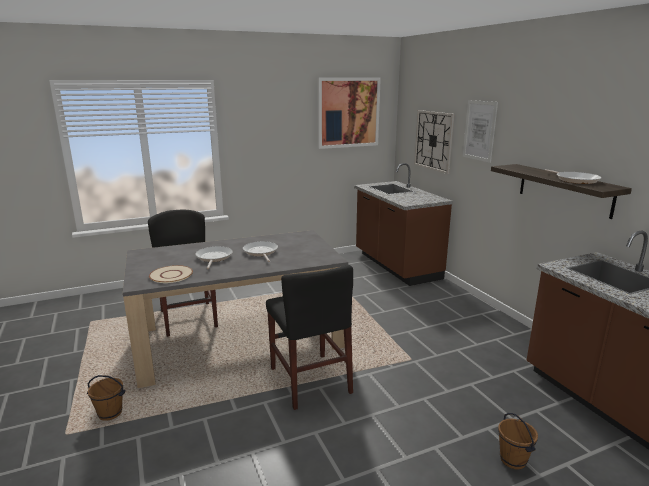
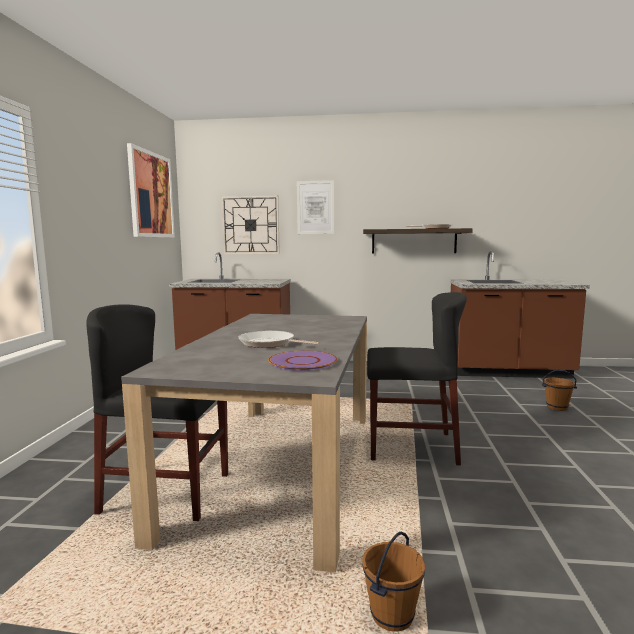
camera: 60 degrees left, 10 degrees down
beige plate [149,265,193,283] -> purple plate [268,350,337,371]
frying pan [243,241,278,262] -> none

